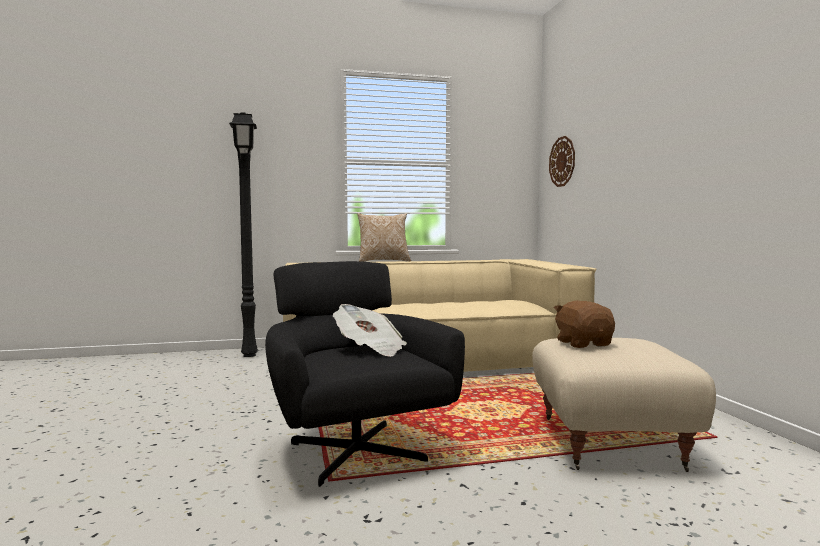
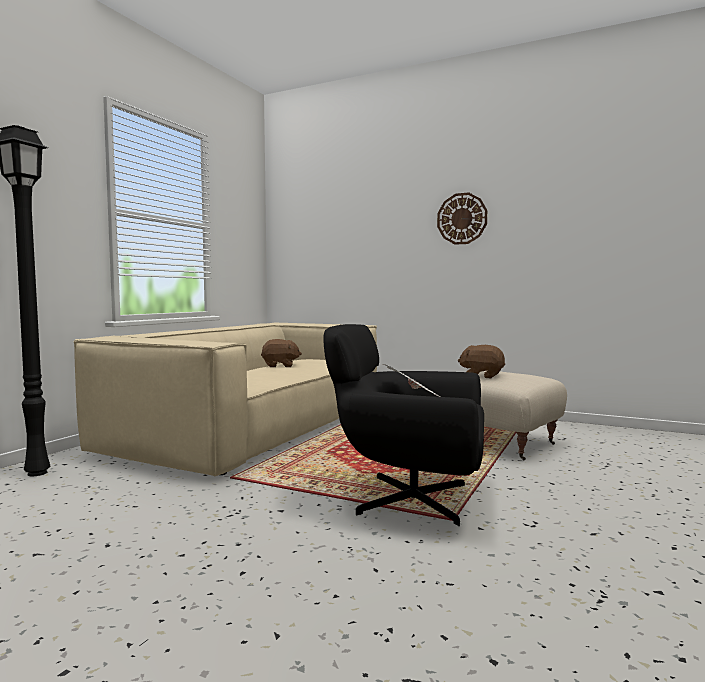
camera: 50 degrees left, 0 degrees up
pillow [357,213,411,262] -> none
wall clock [549,136,575,187] -> wall clock moved to [437,192,487,245]
none -> brown plush toy [261,339,302,367]

